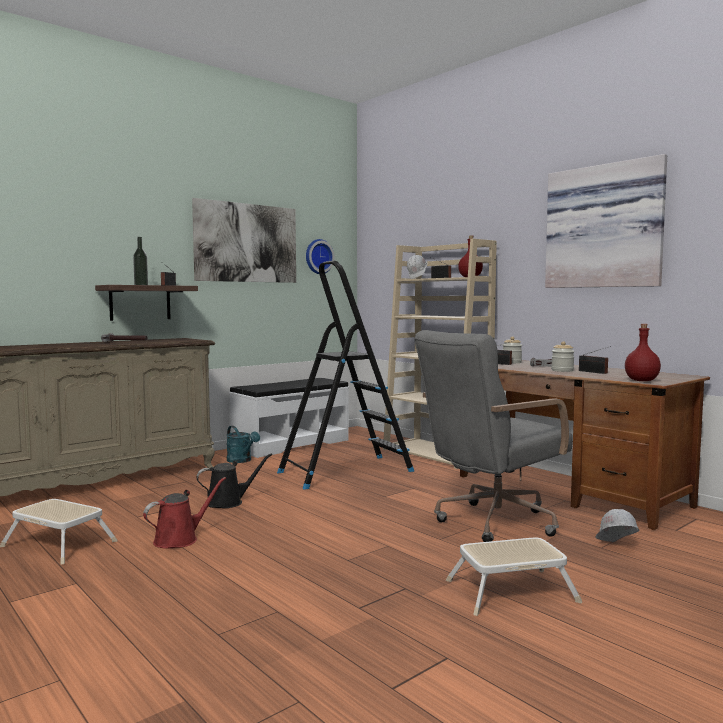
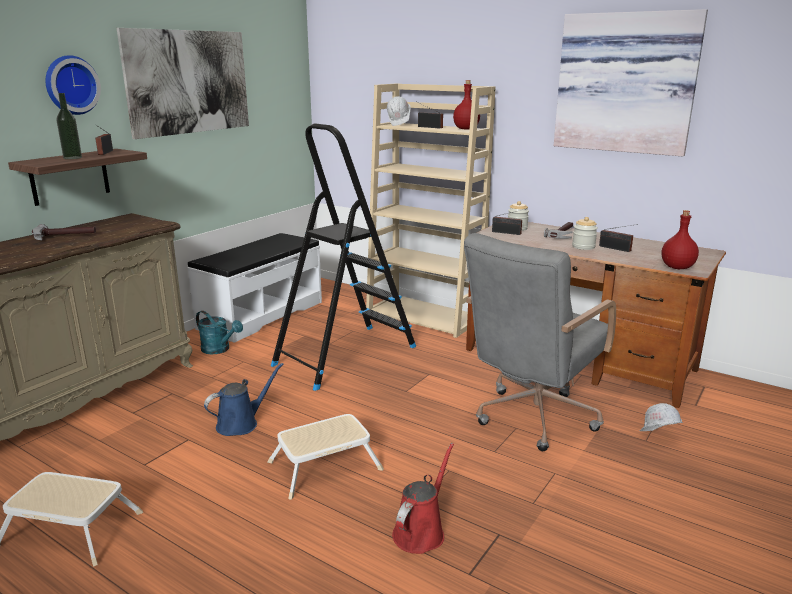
camera: 15 degrees left, 15 degrees up
red watering can [143,477,226,549] -> red watering can moved to [392,443,454,554]
black watering can [196,453,272,508] -> blue watering can [204,363,284,436]
wall clock [306,239,335,274] -> wall clock moved to [46,55,101,115]
beige step ladder [445,538,582,616] -> beige step ladder moved to [268,414,384,500]

